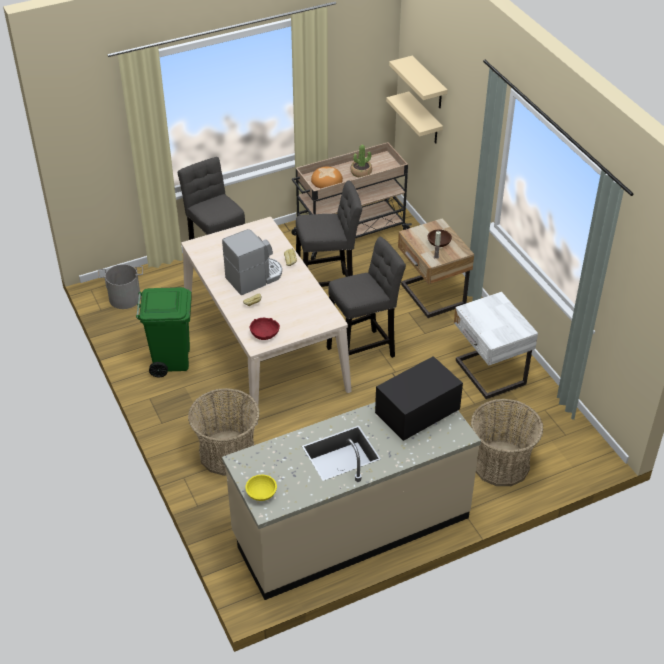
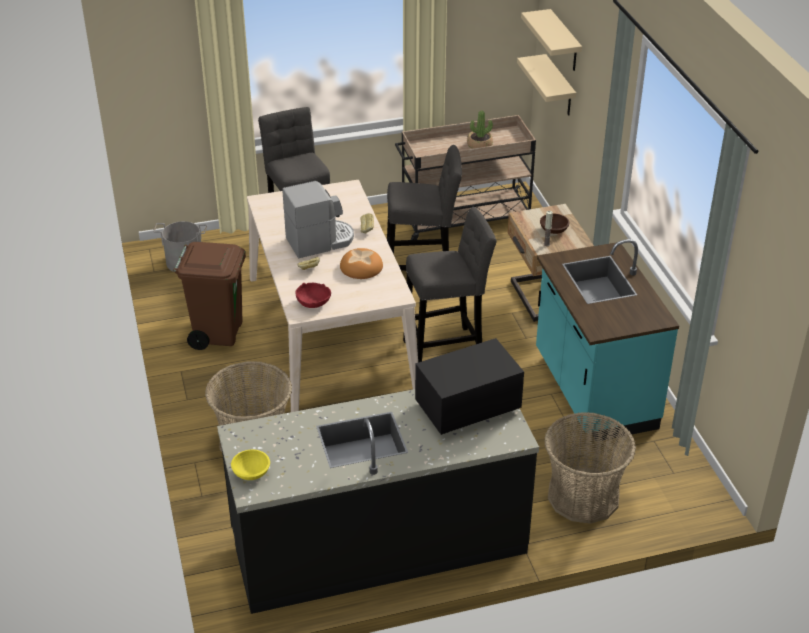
camera: 10 degrees right, 5 degrees down
green trash can [136,287,192,377] -> brown trash can [173,242,246,350]
beige counter [222,402,481,600] -> black counter [217,389,539,614]
bread [311,167,343,188] -> bread moved to [340,248,383,279]
white nightstand [454,292,538,399] -> turquoise counter [536,239,679,441]

